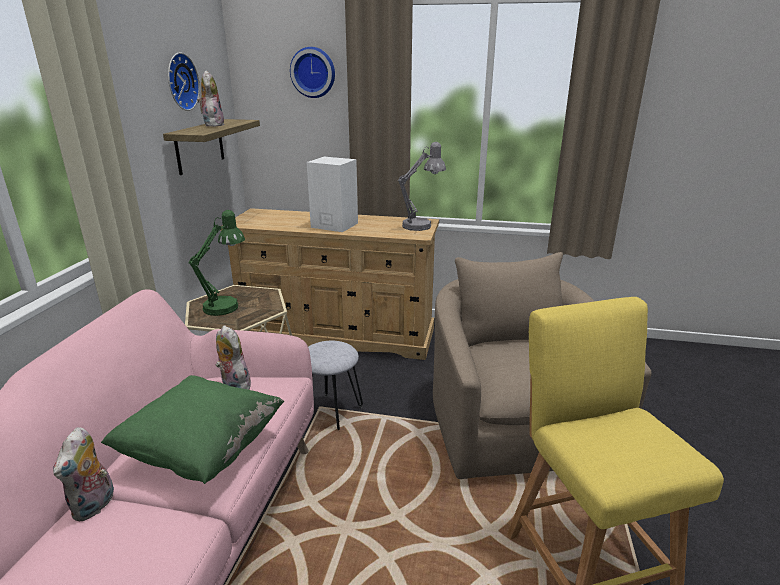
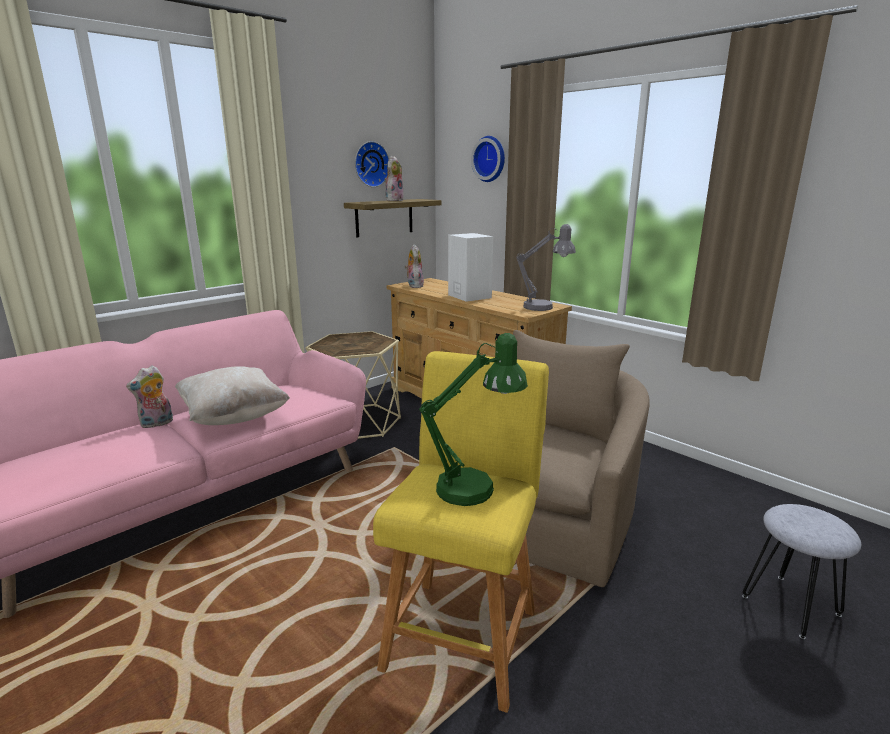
camera: 35 degrees right, 5 degrees down
green pillow [101,375,284,484] -> beige pillow [175,366,290,425]
green table lamp [188,210,245,316] -> green table lamp moved to [419,333,528,506]
plush toy [216,325,253,390] -> plush toy moved to [405,244,424,288]
grey stool [308,341,363,430] -> grey stool moved to [742,504,861,639]

